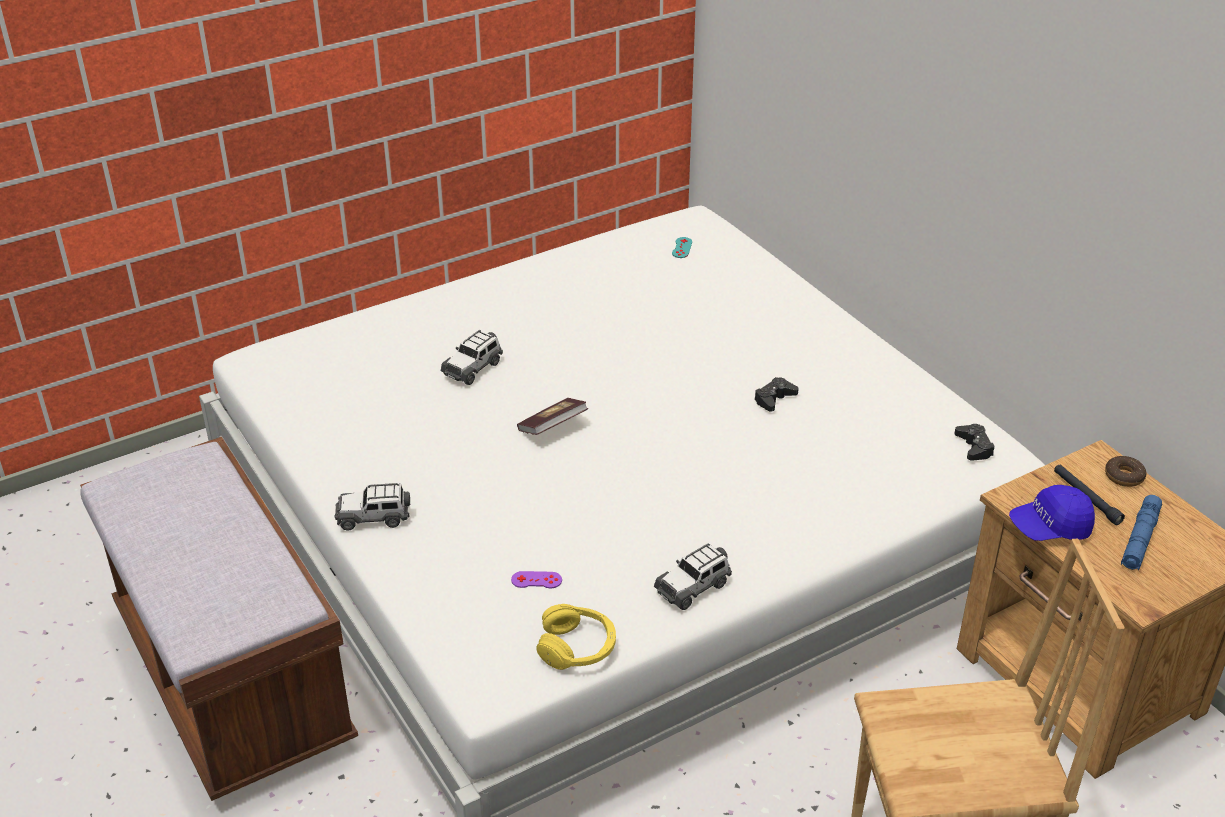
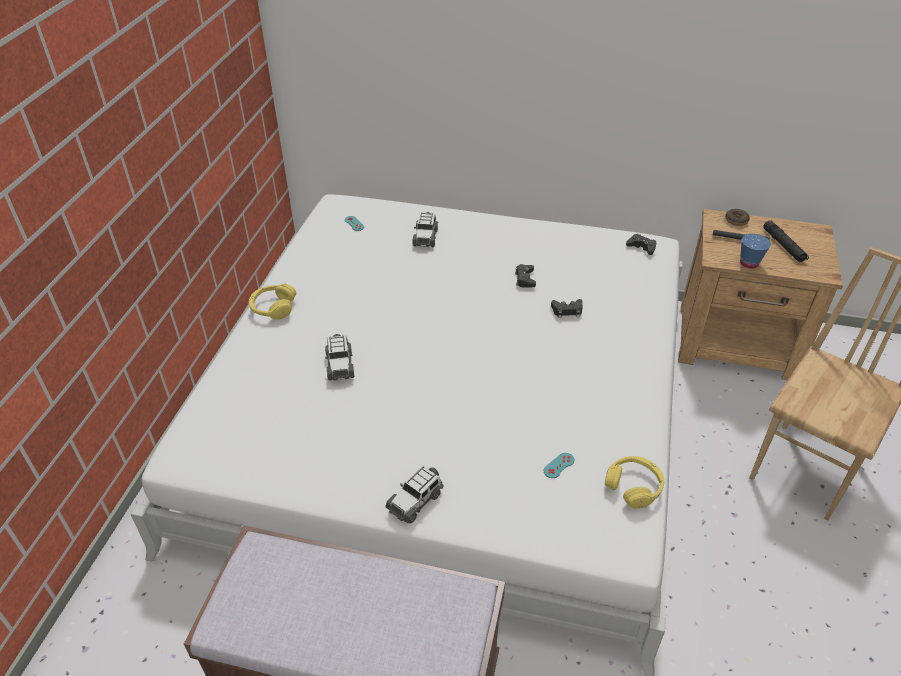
camera: 45 degrees left, 5 degrees up
purple game controller [511,571,562,588] -> turquoise game controller [543,453,574,478]
book [517,398,589,435] -> none
toy car [654,543,732,610] -> toy car moved to [412,212,438,247]
blue cap [1009,485,1095,541] -> blue cup [740,234,771,269]
blue flashlight [1121,495,1162,570] -> black flashlight [763,220,809,262]
none -> yellow headphones [249,284,296,320]
none -> black game controller [551,299,583,318]

